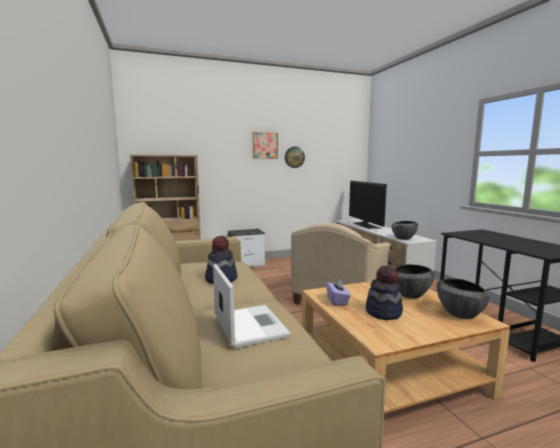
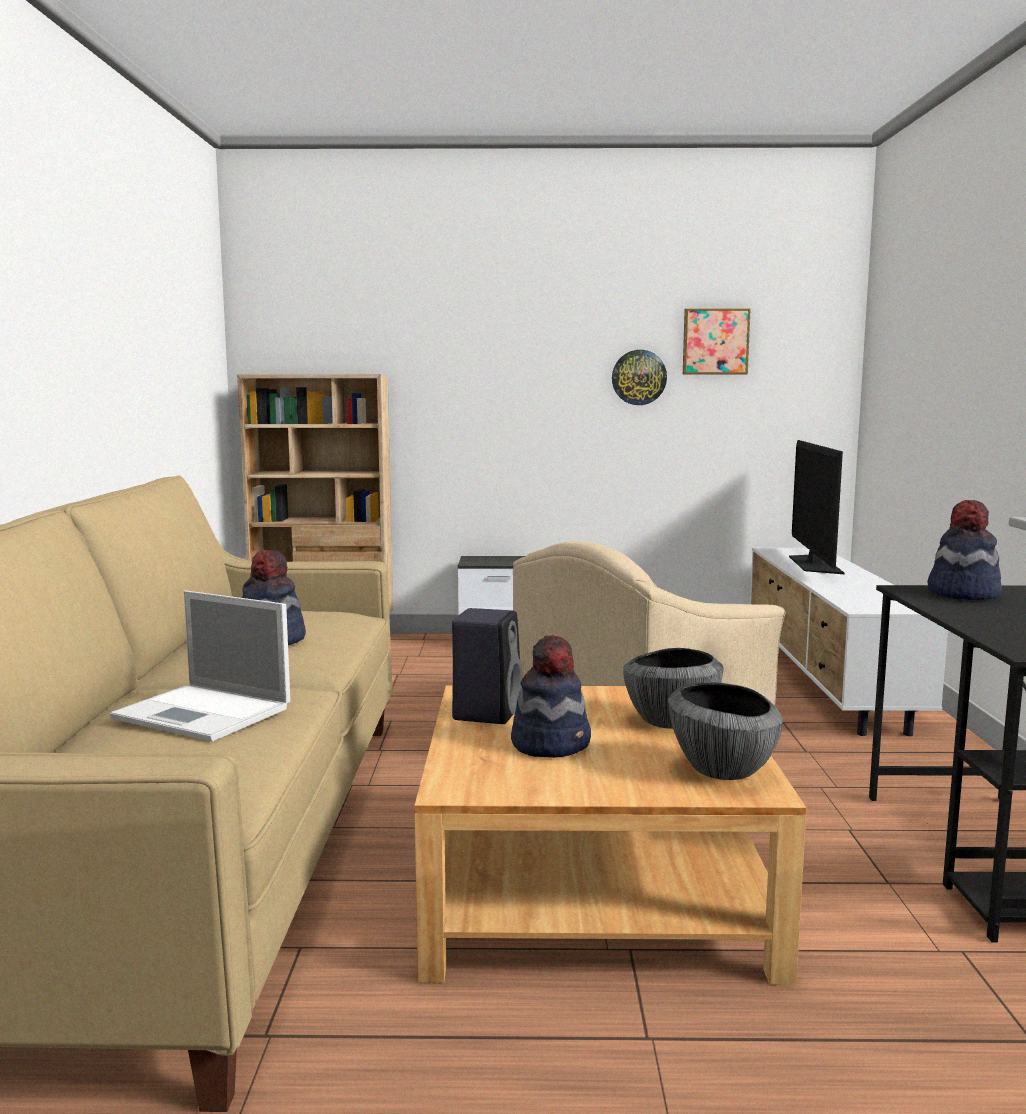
camera: 20 degrees right, 0 degrees up
laptop [213,264,291,348] -> laptop turned 120 degrees clockwise [110,590,290,742]
picture [252,132,278,159] -> picture moved to [683,308,751,375]
purple tissue box [326,279,350,306] -> black speaker [452,608,522,724]
bowl [392,221,418,240] -> none
none -> hat [928,500,1002,600]

